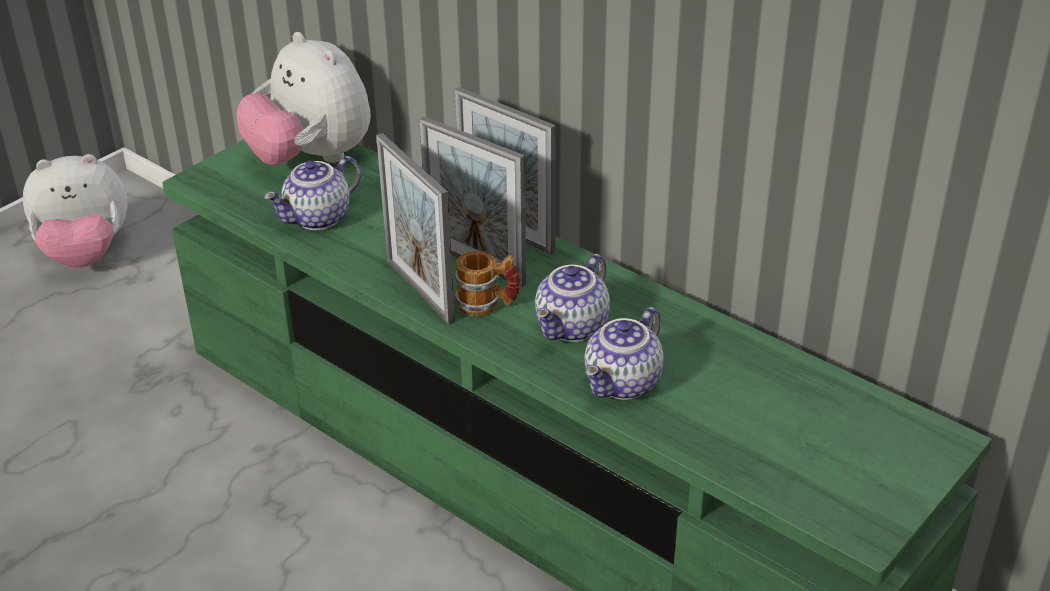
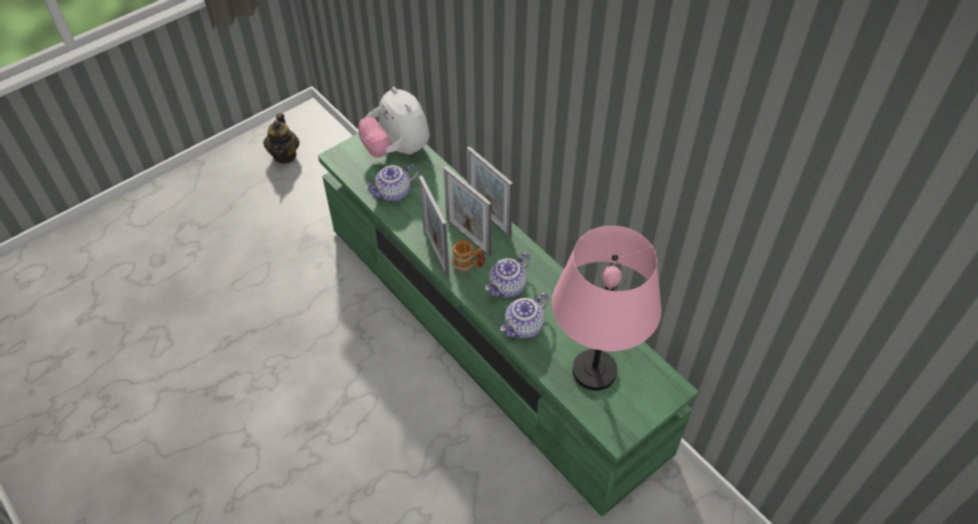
camera: 10 degrees right, 15 degrees up
plush toy [23,154,128,268] -> teapot [263,113,300,164]
none -> pink table lamp [552,226,662,391]

